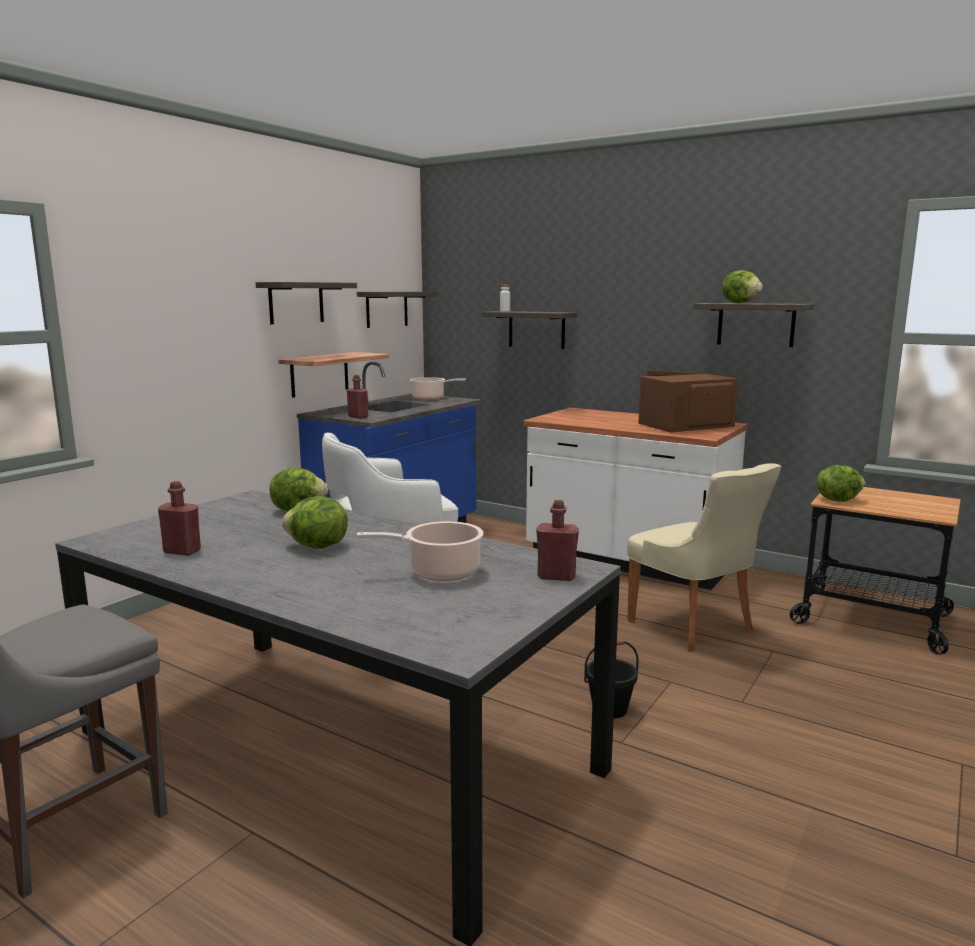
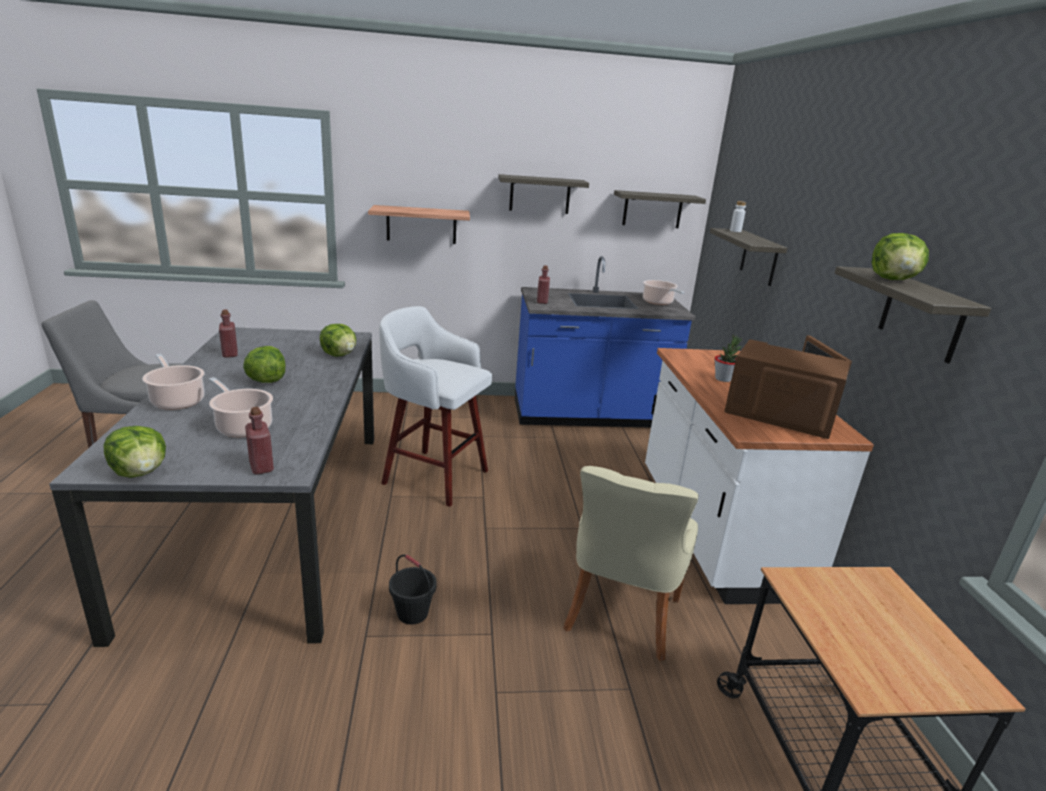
camera: 50 degrees right, 10 degrees up
shelf [278,352,389,398] -> shelf moved to [368,205,470,244]
lettuce [816,465,865,502] -> lettuce moved to [104,426,166,478]
none -> cooking pot [142,354,205,410]
none -> potted plant [715,334,742,382]

